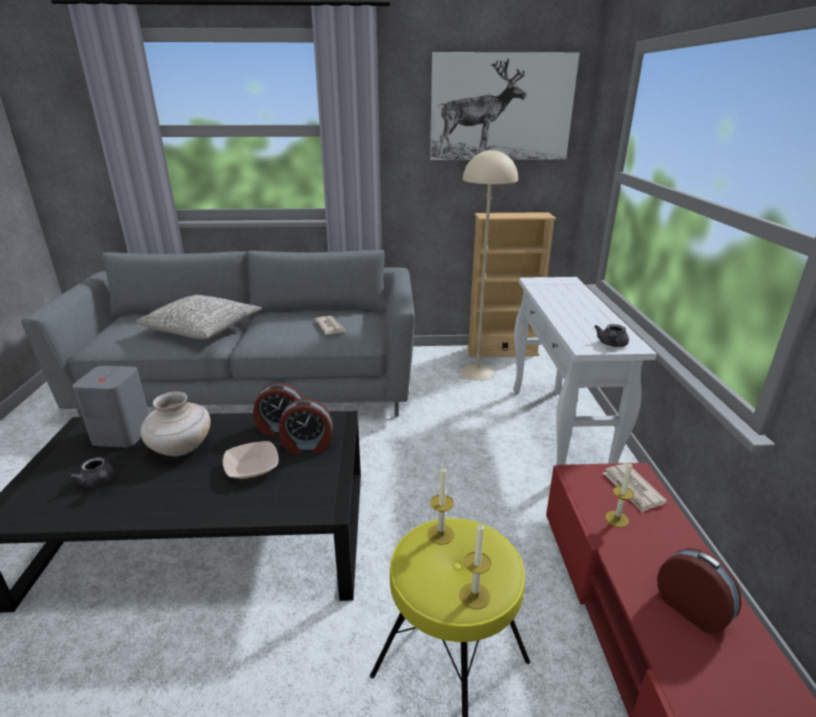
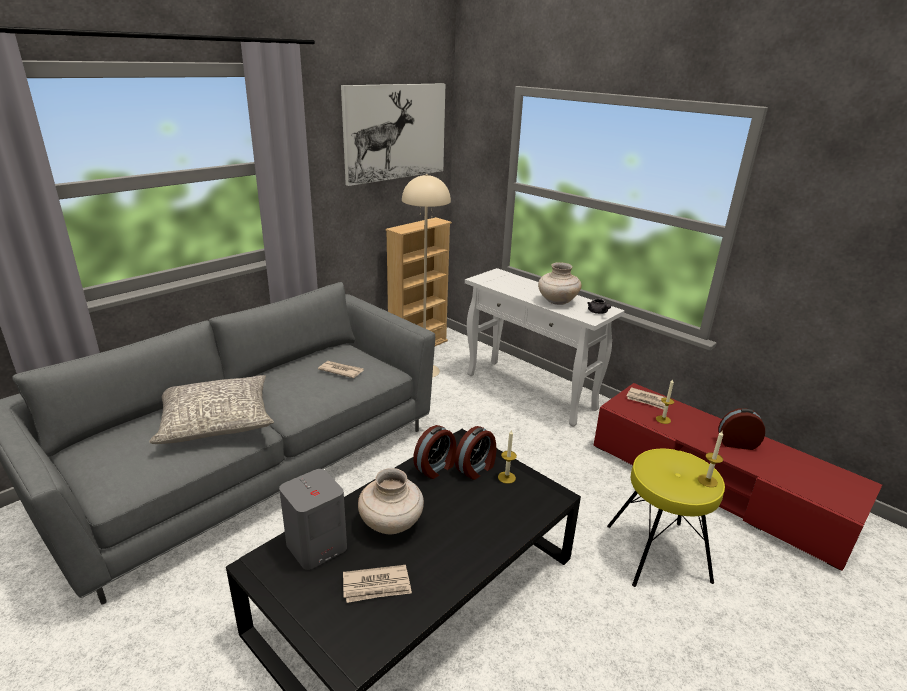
camera: 45 degrees left, 0 degrees up
grey teapot [69,457,115,487] -> newspaper [343,565,412,603]
bowl [223,441,279,479] -> none
candle [427,464,454,545] -> candle moved to [498,429,517,484]
none -> beige vase [538,263,582,305]

